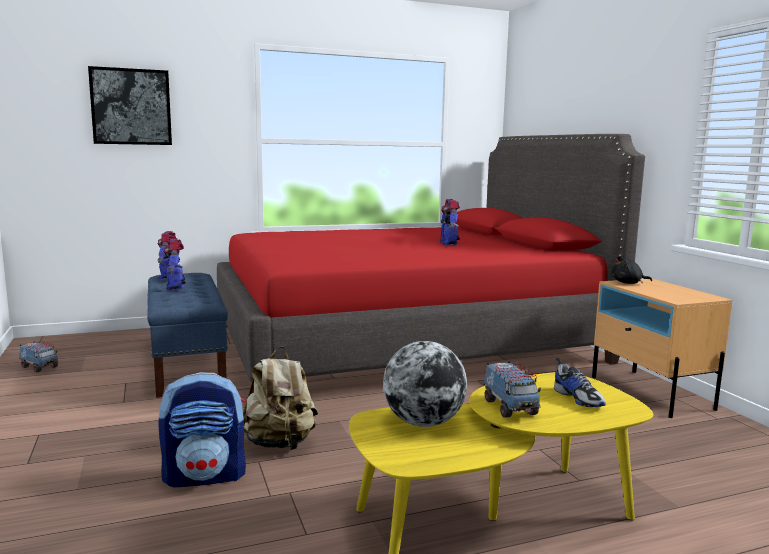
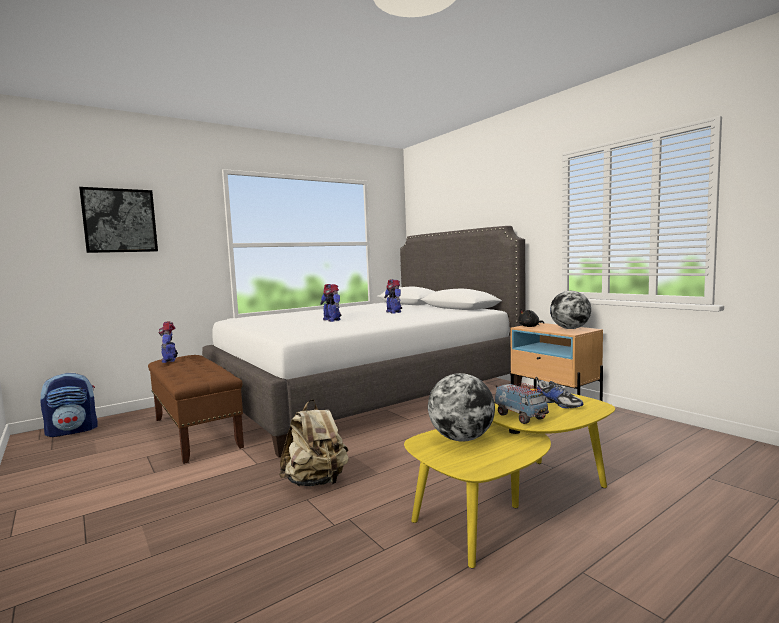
camera: 15 degrees left, 5 degrees down
toy truck [19,341,59,373] -> none
blue bench [147,273,228,398] -> brown bench [148,355,244,464]
backpack [158,372,246,487] -> backpack moved to [41,372,98,437]
toy robot [164,238,186,290] -> toy robot moved to [320,284,341,322]
red bed [217,134,645,382] -> white bed [202,226,526,457]
none -> globe [550,291,591,329]

